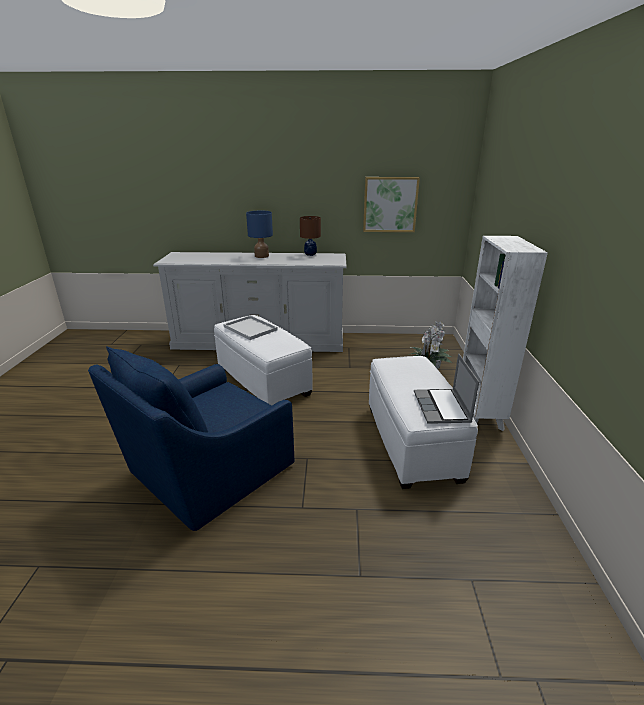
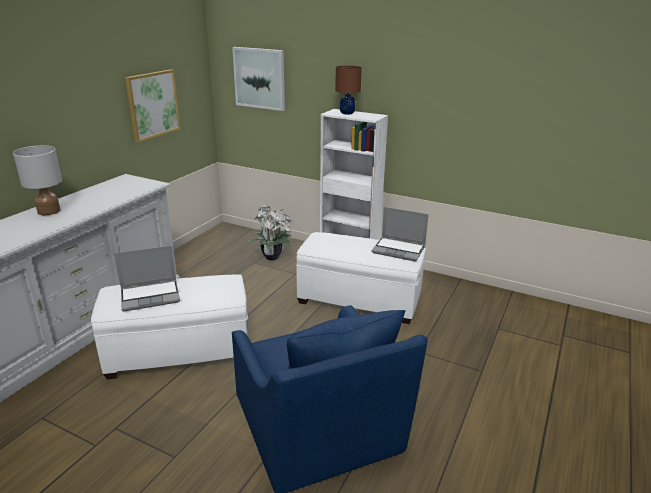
camera: 65 degrees left, 0 degrees up
white tray [223,315,278,340] -> laptop [114,245,180,311]
blue table lamp [246,211,273,258] -> grey table lamp [13,145,62,215]
brown table lamp [300,216,321,256] -> brown table lamp moved to [335,66,362,115]
none -> picture [232,47,285,111]

